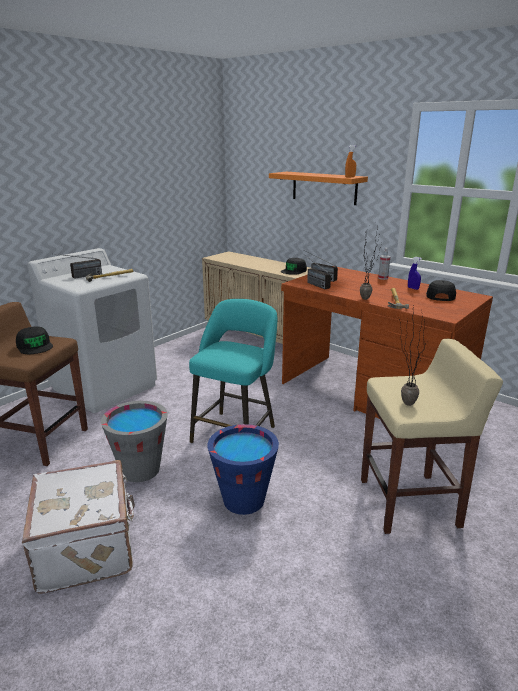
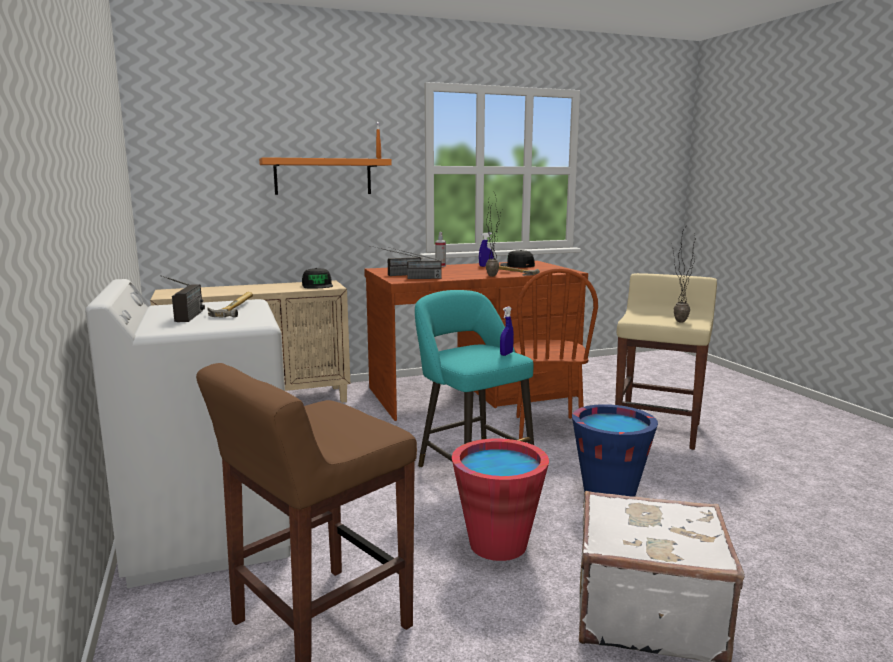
camera: 60 degrees left, 10 degrees down
black cap [16,326,53,354] -> none
grey bucket [101,401,168,482] -> red bucket [452,439,549,561]
none -> blue spray bottle [500,306,514,356]
none -> brown chair [513,268,598,439]

